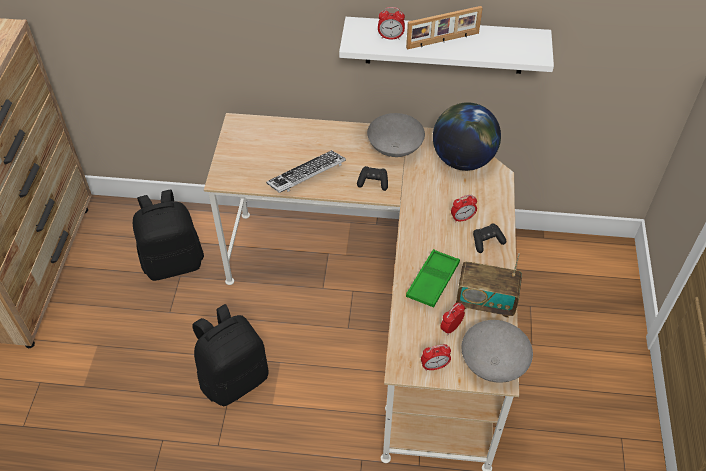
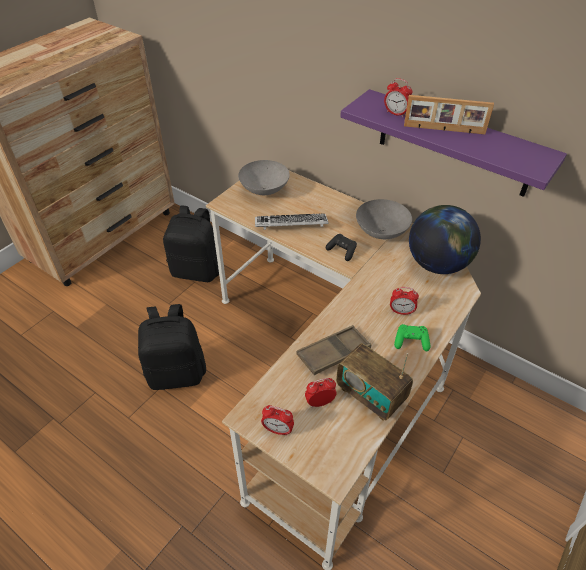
camera: 30 degrees right, 5 degrees down
white shelf [339,17,554,74] -> purple shelf [340,89,567,197]
green tray [406,249,460,308] -> brown tray [297,325,371,375]
grey bowl [461,320,533,383] -> grey bowl moved to [238,160,290,195]
black game controller [473,224,506,253] -> green game controller [394,324,430,351]

